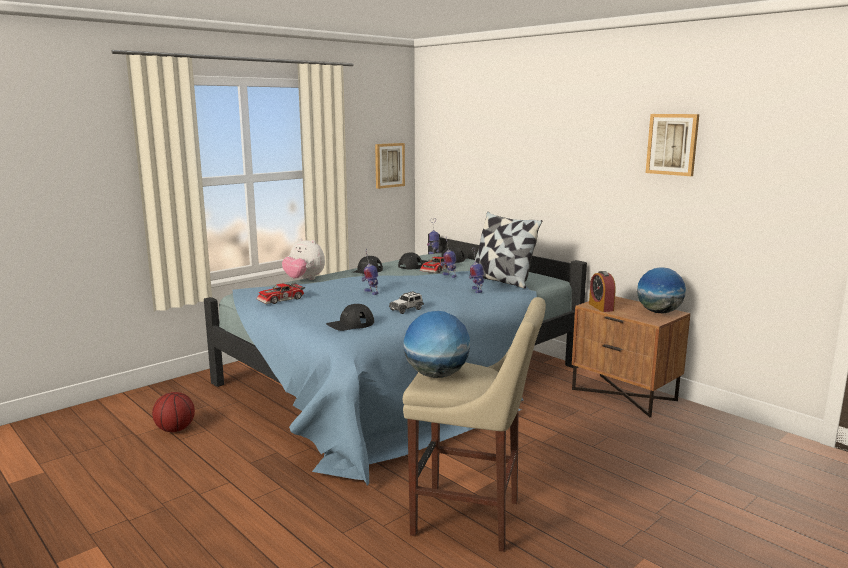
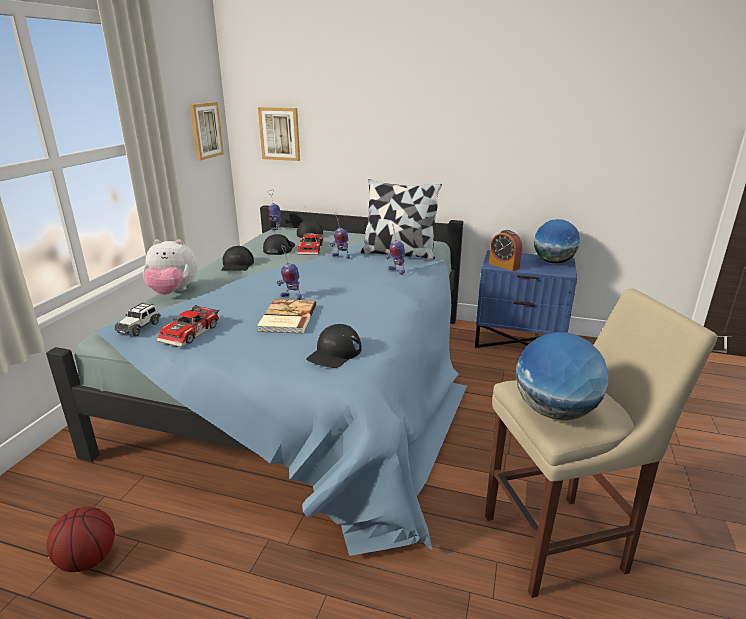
camera: 30 degrees left, 10 degrees up
toy car [389,291,424,314] -> toy car moved to [115,302,161,336]
brown nightstand [572,296,690,417] -> blue nightstand [475,250,577,348]
picture [646,114,699,176] -> picture moved to [258,107,300,161]
none -> book [257,299,316,334]

